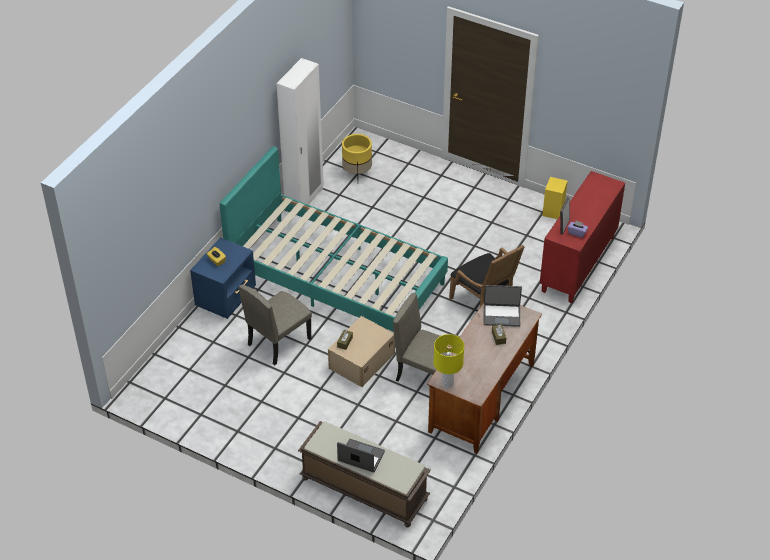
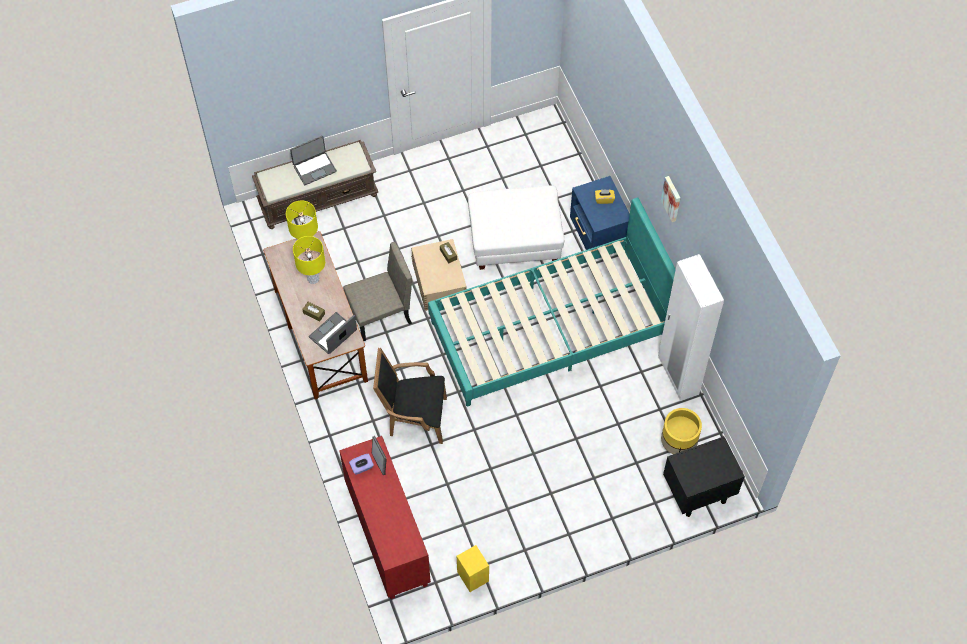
camera: 130 degrees right, 15 degrees up
beige chair [239,284,312,366] -> white ottoman [468,186,564,270]
none -> yellow table lamp [293,236,325,284]
none -> picture [661,176,680,222]
none -> black nightstand [663,436,745,517]

